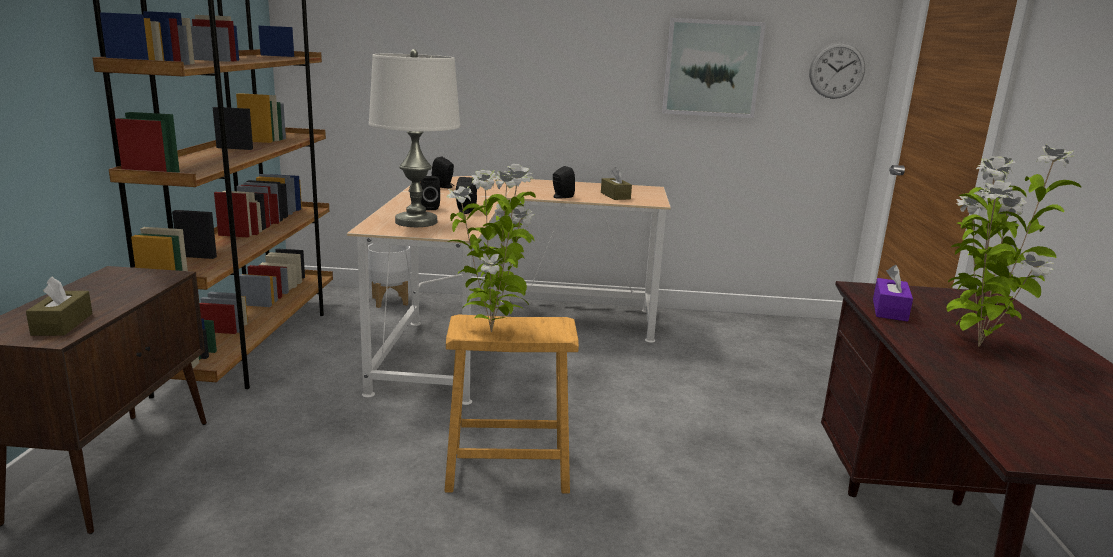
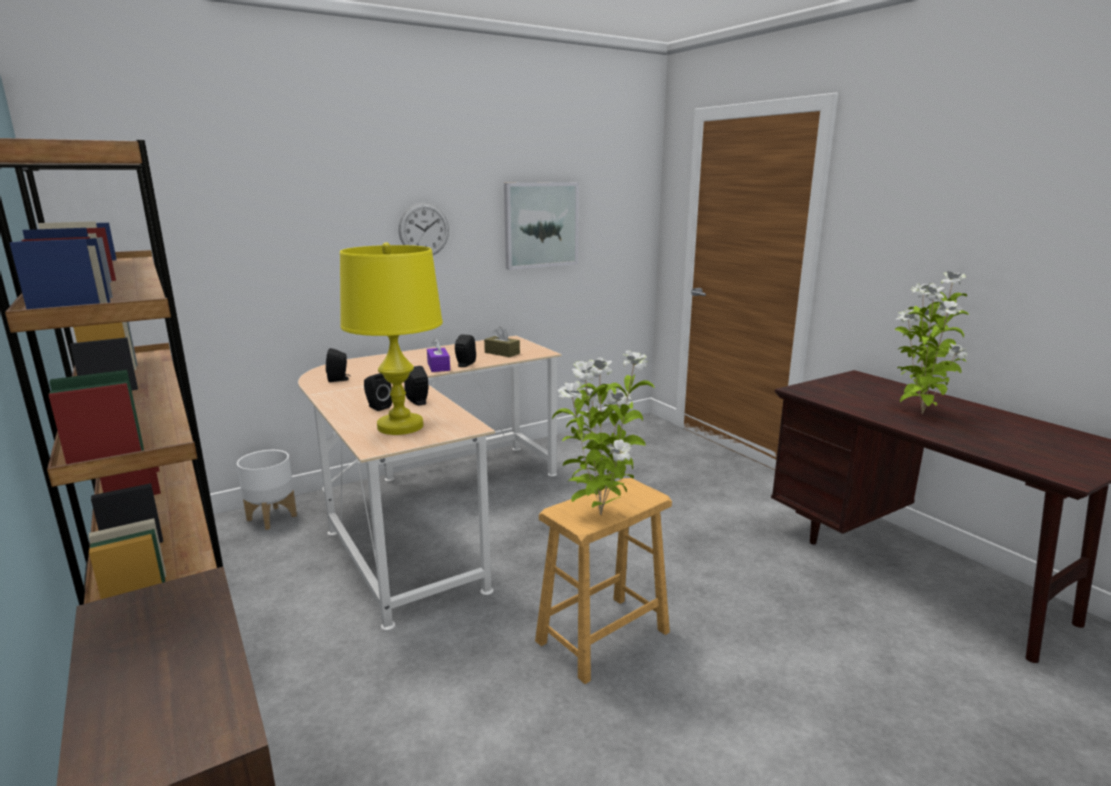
camera: 35 degrees left, 0 degrees up
brown tissue box [26,276,93,336] -> none
white table lamp [369,49,460,227] -> yellow table lamp [340,242,443,435]
wall clock [809,42,865,99] -> wall clock moved to [398,203,449,255]
purple tissue box [873,265,913,322] -> purple tissue box moved to [427,338,450,372]

